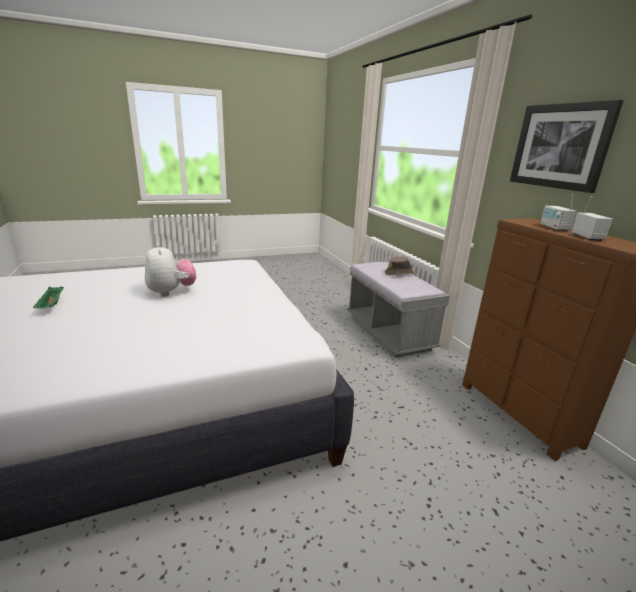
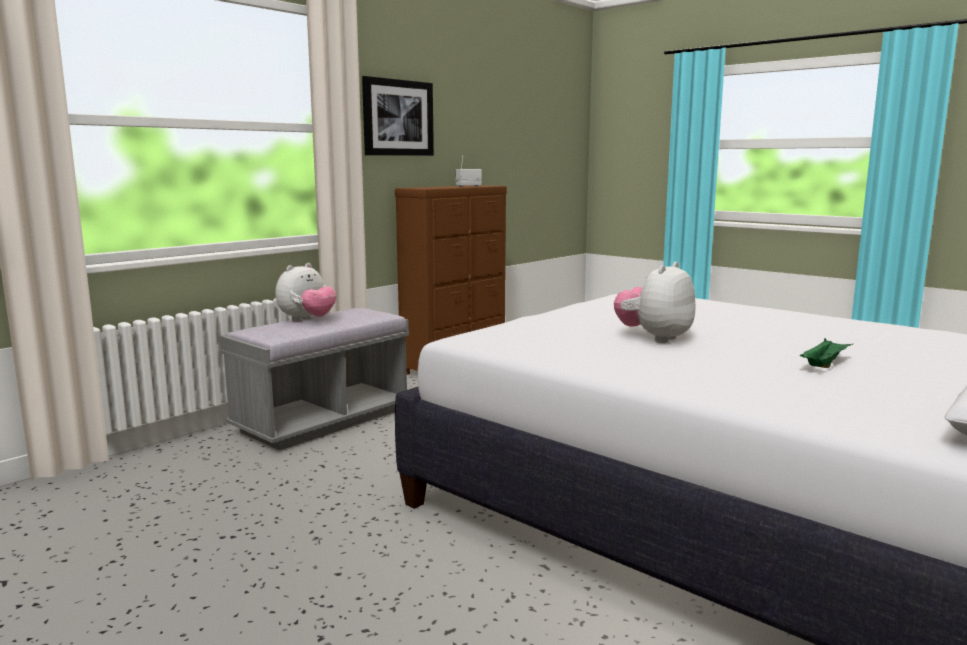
camera: 115 degrees left, 10 degrees down
brown hat [385,256,414,275] -> plush toy [276,263,336,322]
radio [540,193,577,231] -> none

